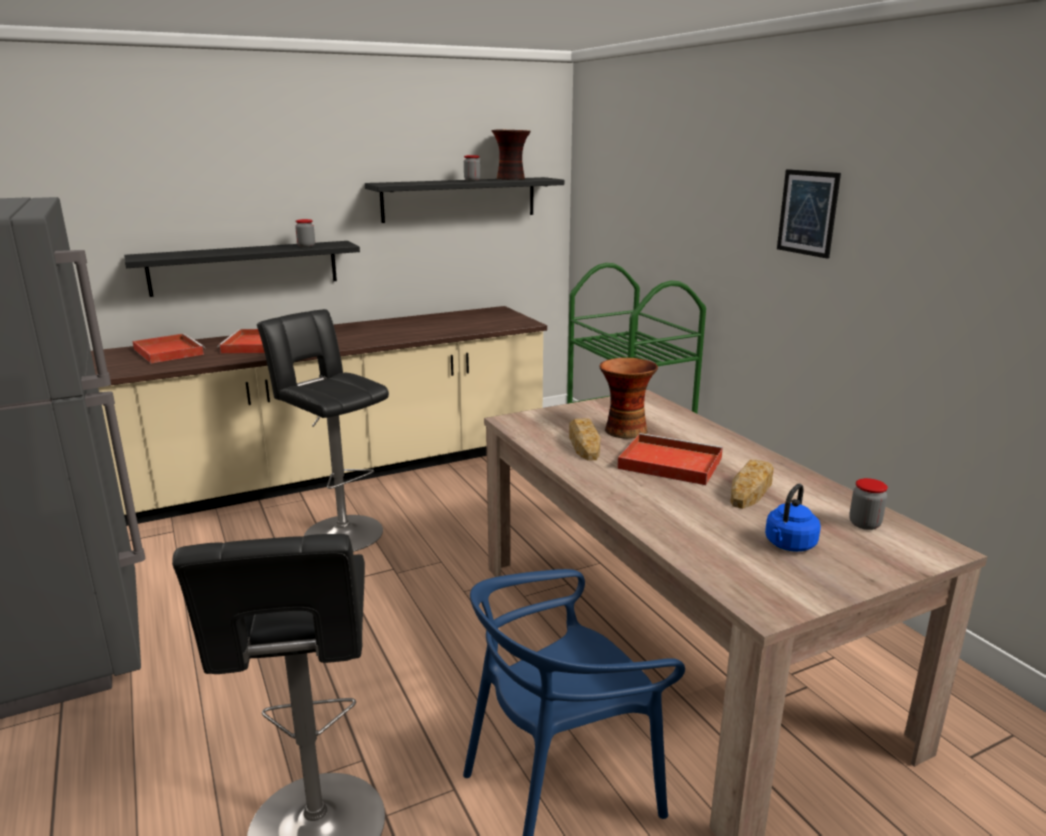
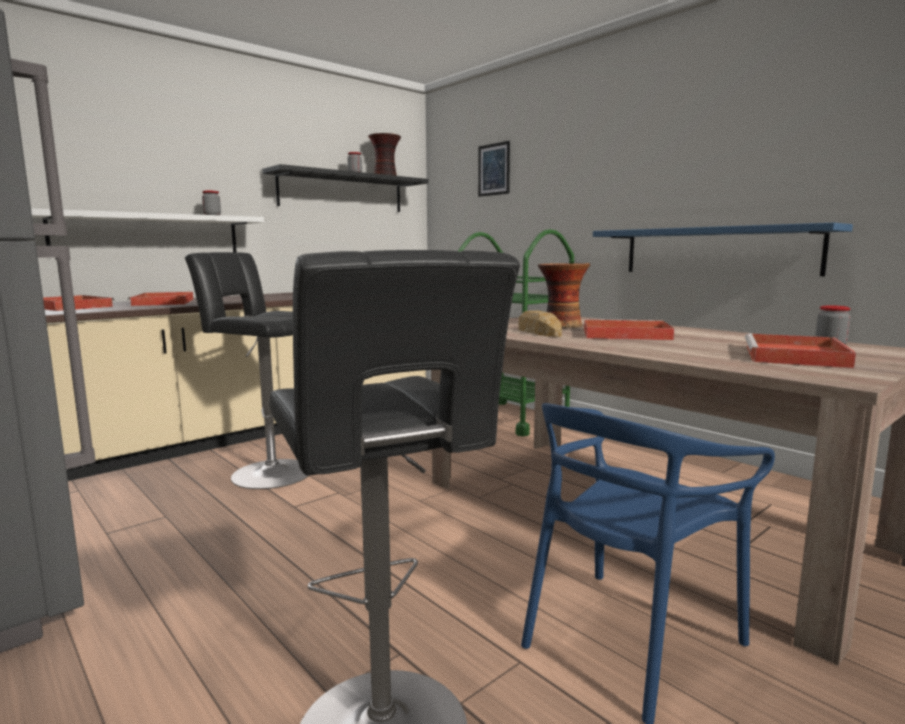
camera: 15 degrees left, 10 degrees down
black shelf [124,241,360,297] -> white shelf [31,209,264,253]
bread [730,460,774,509] -> none
blue kettle [765,483,821,552] -> red tray [745,333,856,368]
picture [777,169,841,259] -> picture moved to [478,141,510,197]
none -> blue shelf [593,223,853,276]

